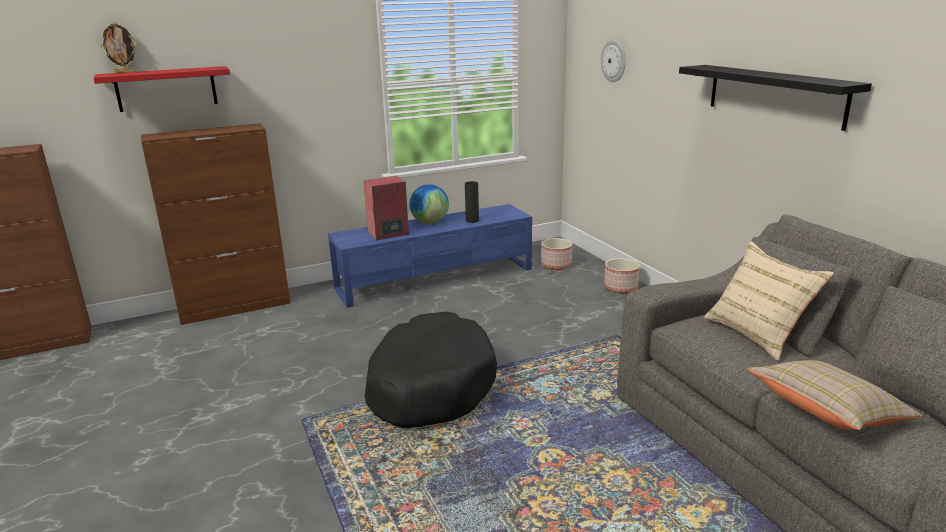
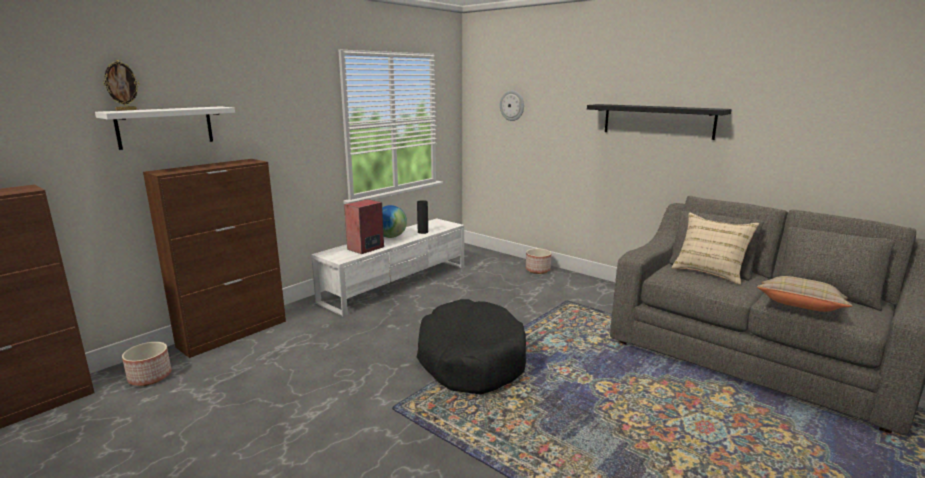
camera: 25 degrees left, 5 degrees down
red shelf [93,66,230,112] -> white shelf [95,106,235,150]
blue tv stand [328,204,532,308] -> white tv stand [311,218,464,316]
planter [541,238,572,270] -> planter moved to [122,342,171,386]

